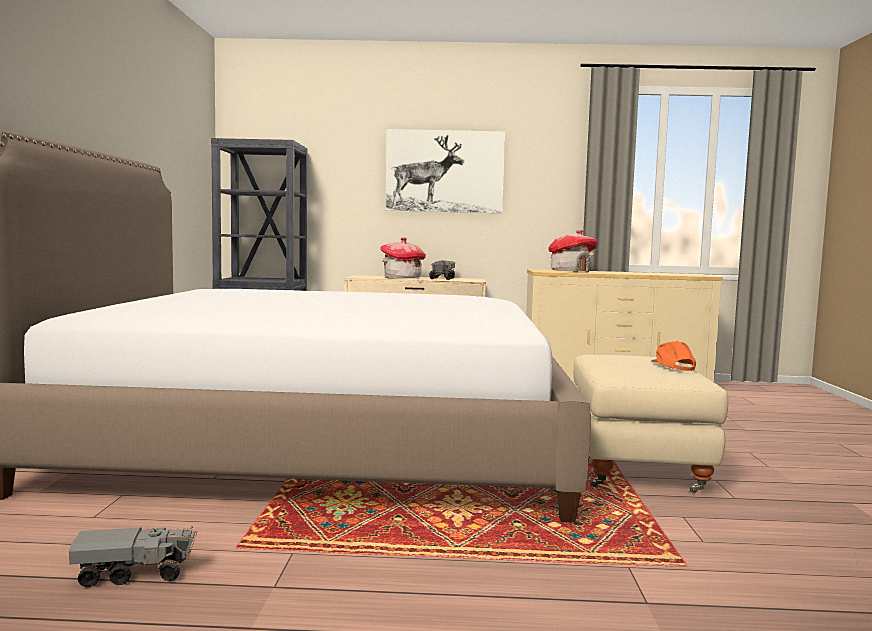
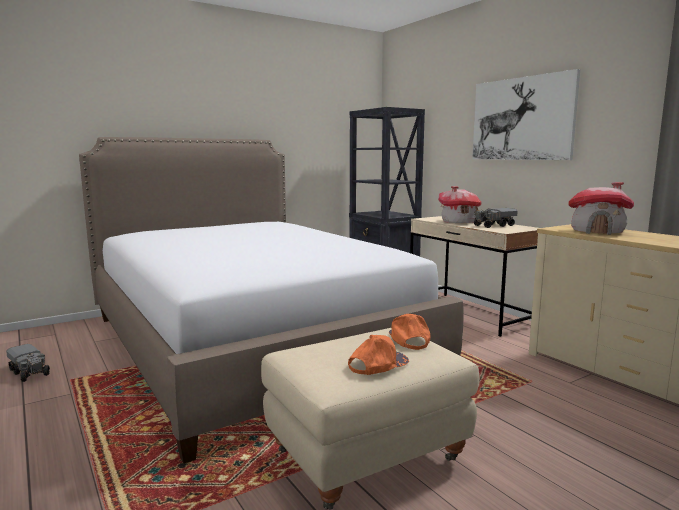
camera: 55 degrees right, 5 degrees up
none -> orange cap [389,314,430,350]

